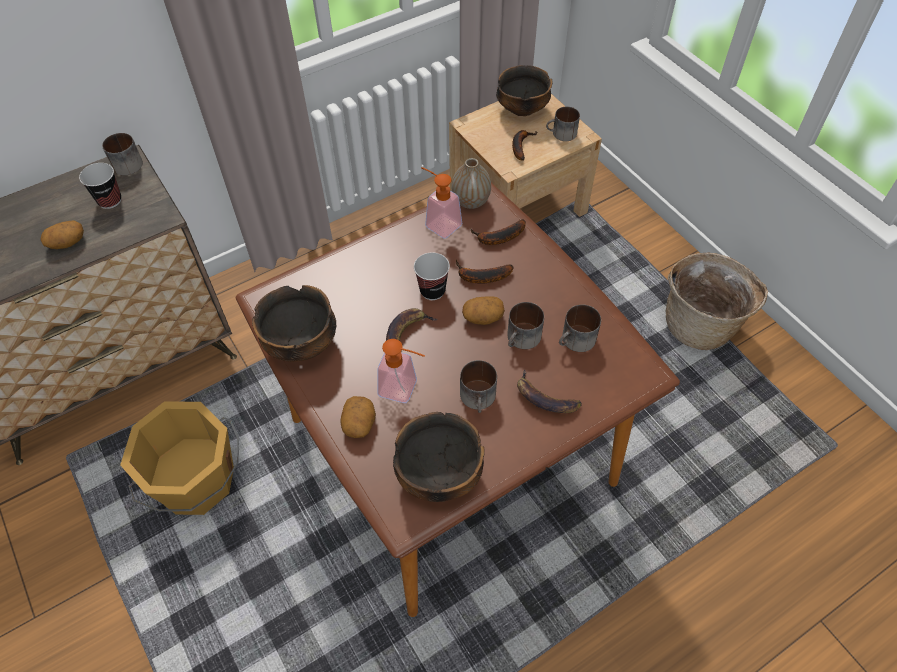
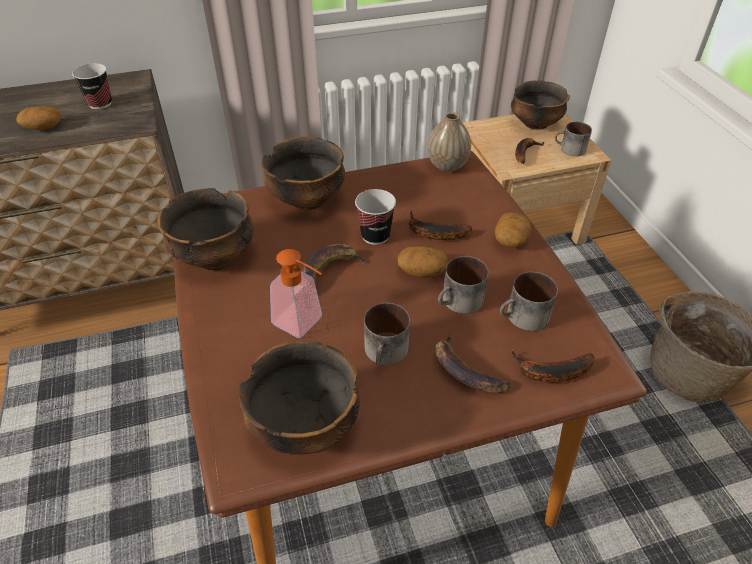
camera: 15 degrees right, 10 degrees down
mug [102,133,143,175] -> none
orange bucket [120,402,239,515] -> none
potato [340,396,376,438] -> potato moved to [495,212,531,247]
soap dispenser [421,167,462,239] -> none
banana [471,219,526,245] -> banana moved to [512,349,595,383]
none -> bowl [262,137,345,210]

